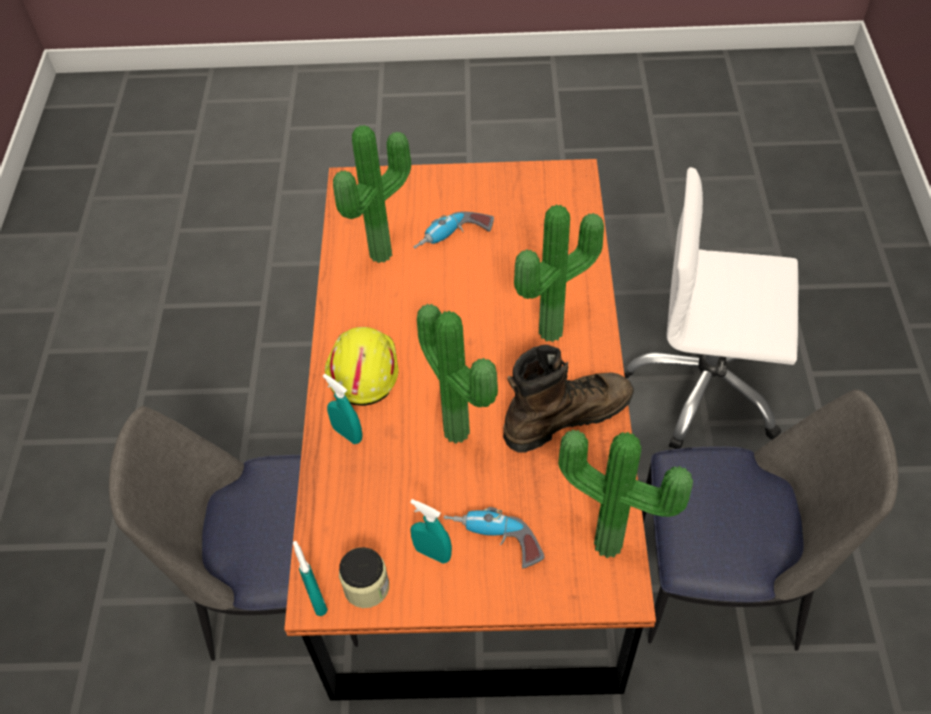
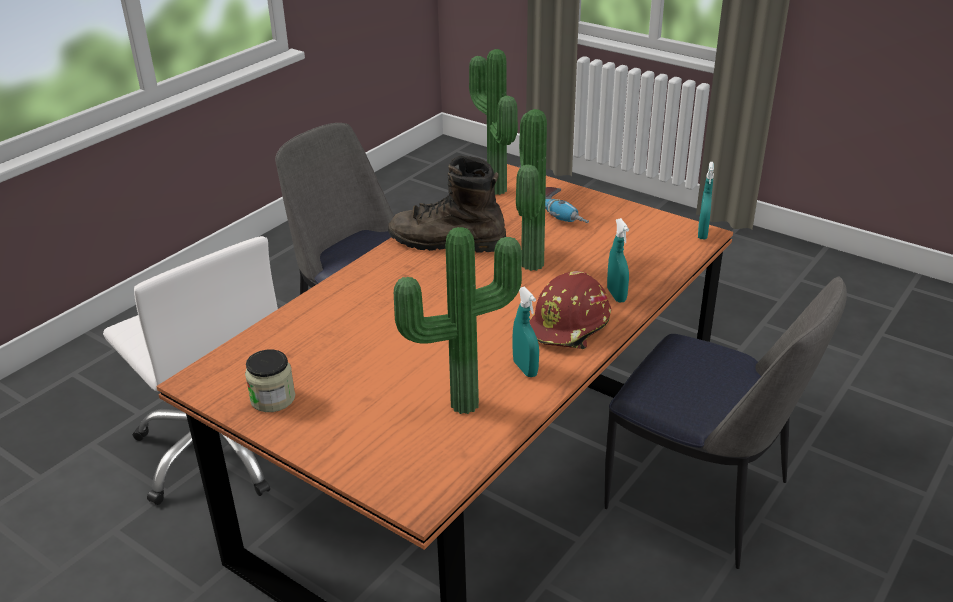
camera: 145 degrees left, 20 degrees down
yellow hard hat [325,327,399,406] -> red hard hat [529,271,611,349]
jar [339,547,389,608] -> jar moved to [245,349,295,412]
turquoise spray bottle [410,499,452,564] -> turquoise spray bottle moved to [512,287,539,377]
power drill [413,212,494,249] -> none
potted plant [514,205,604,342] -> none

